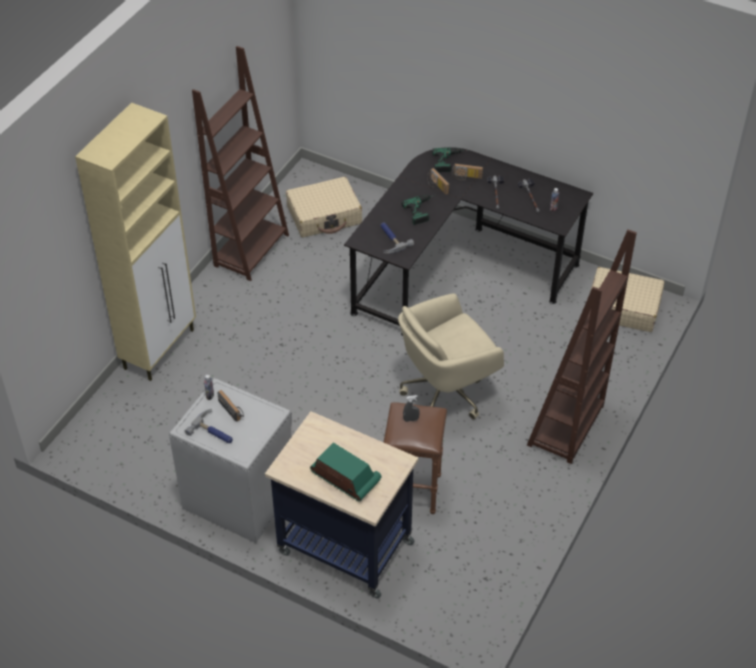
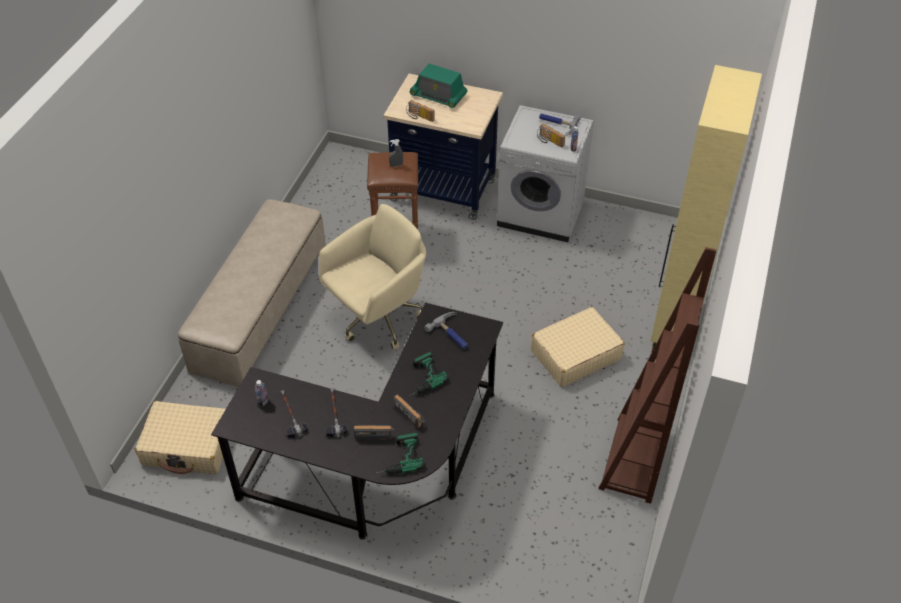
camera: 170 degrees right, 0 degrees up
beige suitcase [286,177,362,237] -> beige suitcase moved to [531,307,624,387]
brown bookcase [527,229,637,464] -> beige bench [178,199,326,387]
none -> radio [406,100,435,122]

